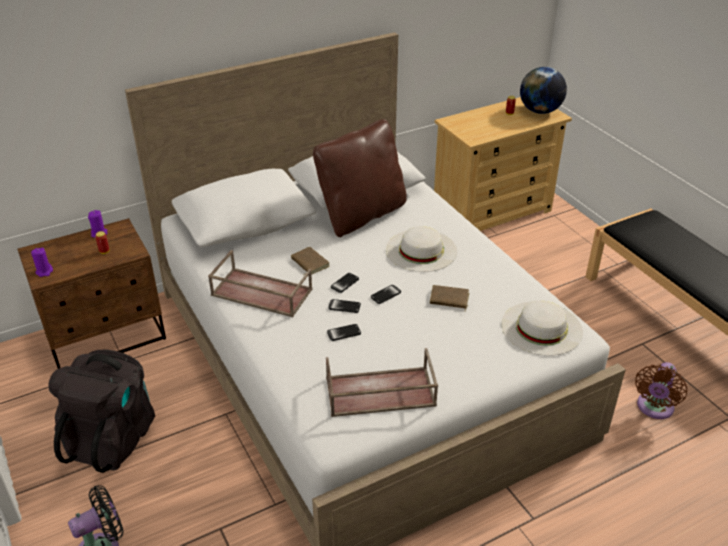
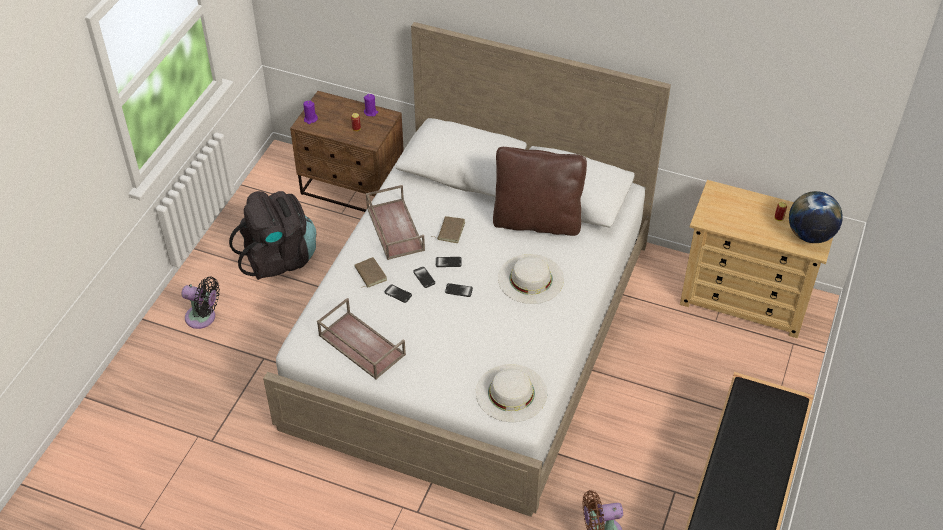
camera: 50 degrees right, 10 degrees up
brown book [430,285,469,311] -> brown book moved to [354,257,387,288]

